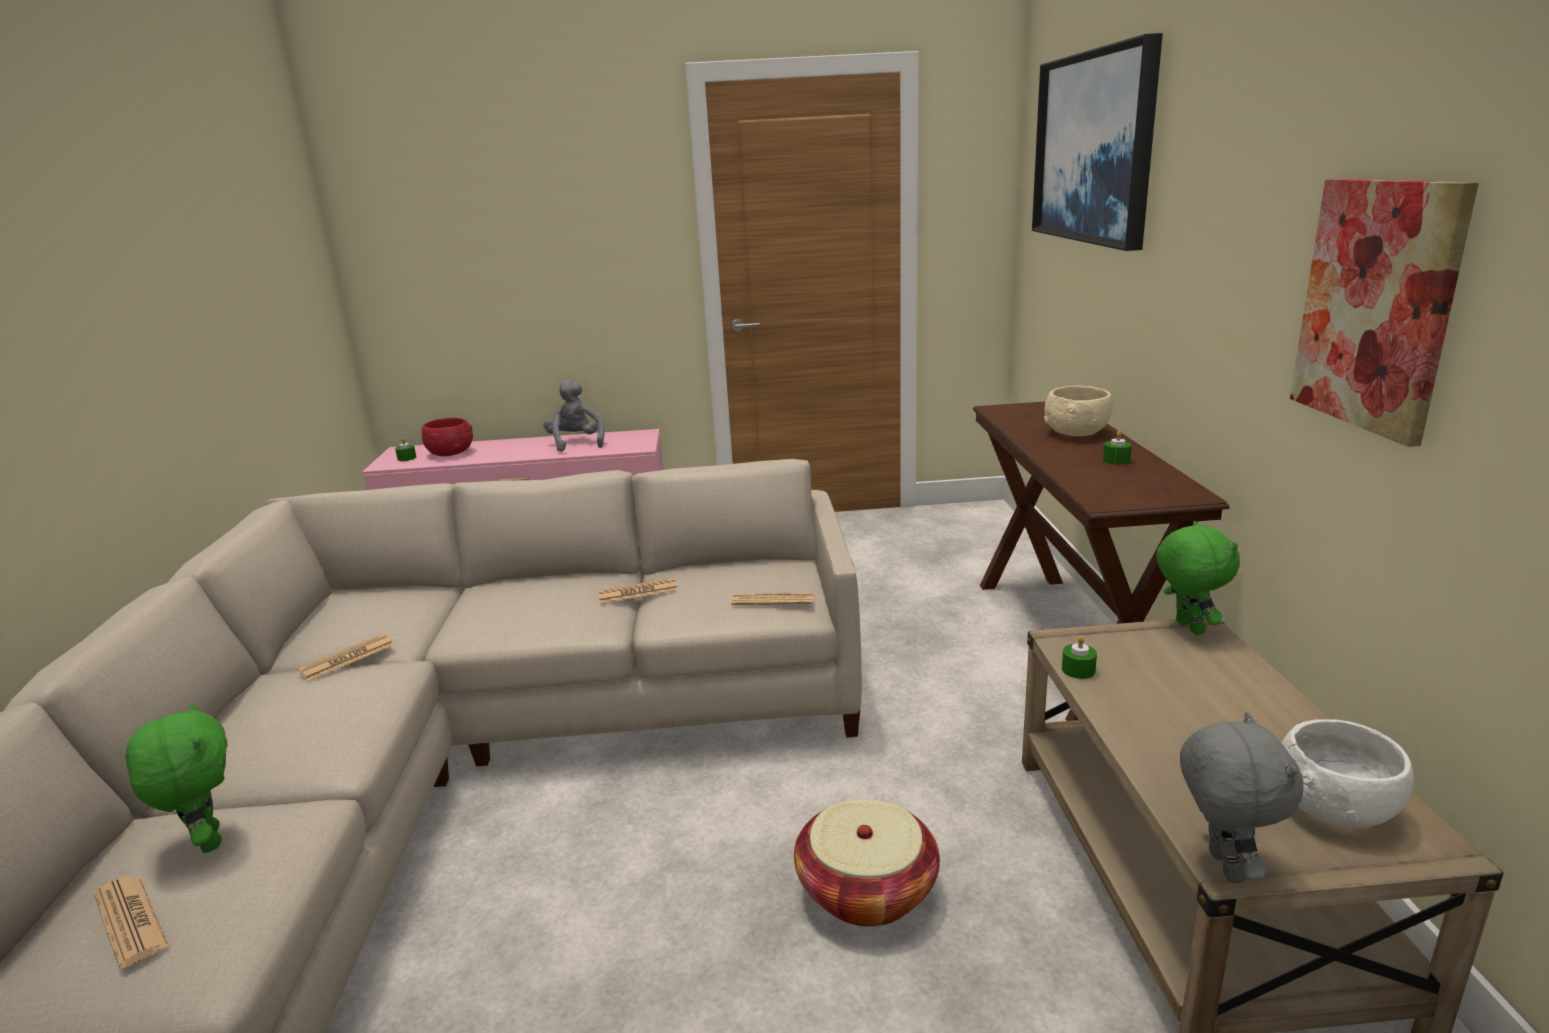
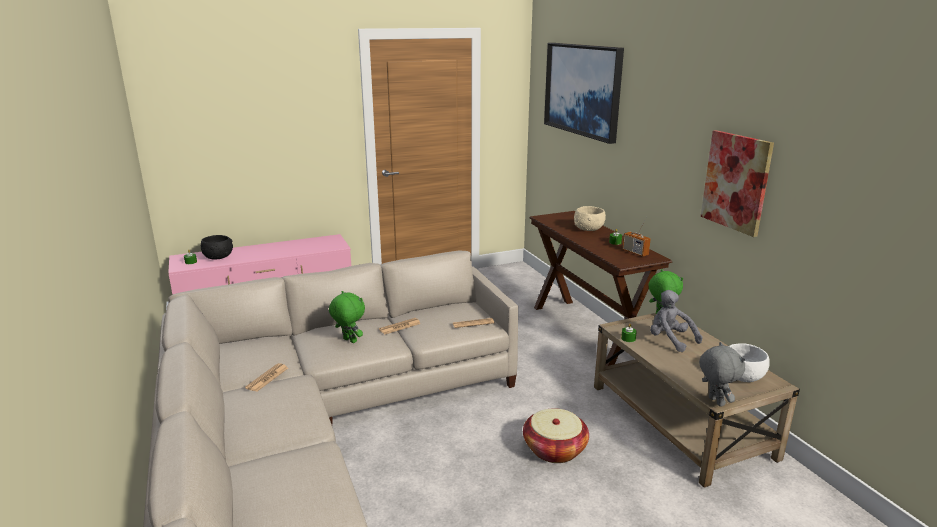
camera: 20 degrees left, 0 degrees up
newspaper [94,876,169,969] -> none
green plush toy [125,702,227,853] -> green plush toy moved to [329,291,365,343]
red bowl [422,418,473,456] -> black bowl [201,235,233,260]
grey plush toy [544,379,605,452] -> grey plush toy moved to [650,290,702,352]
none -> radio [622,217,651,256]

